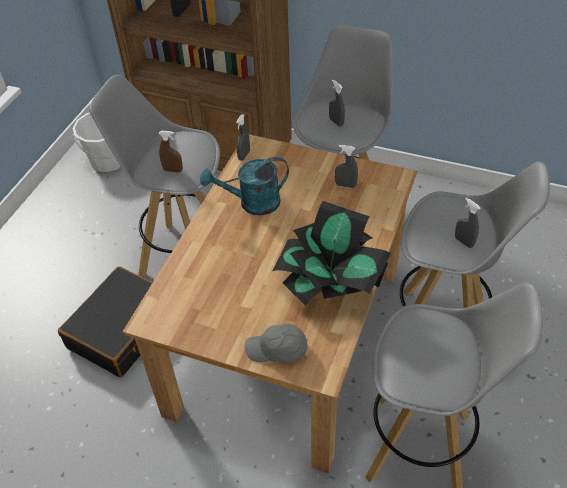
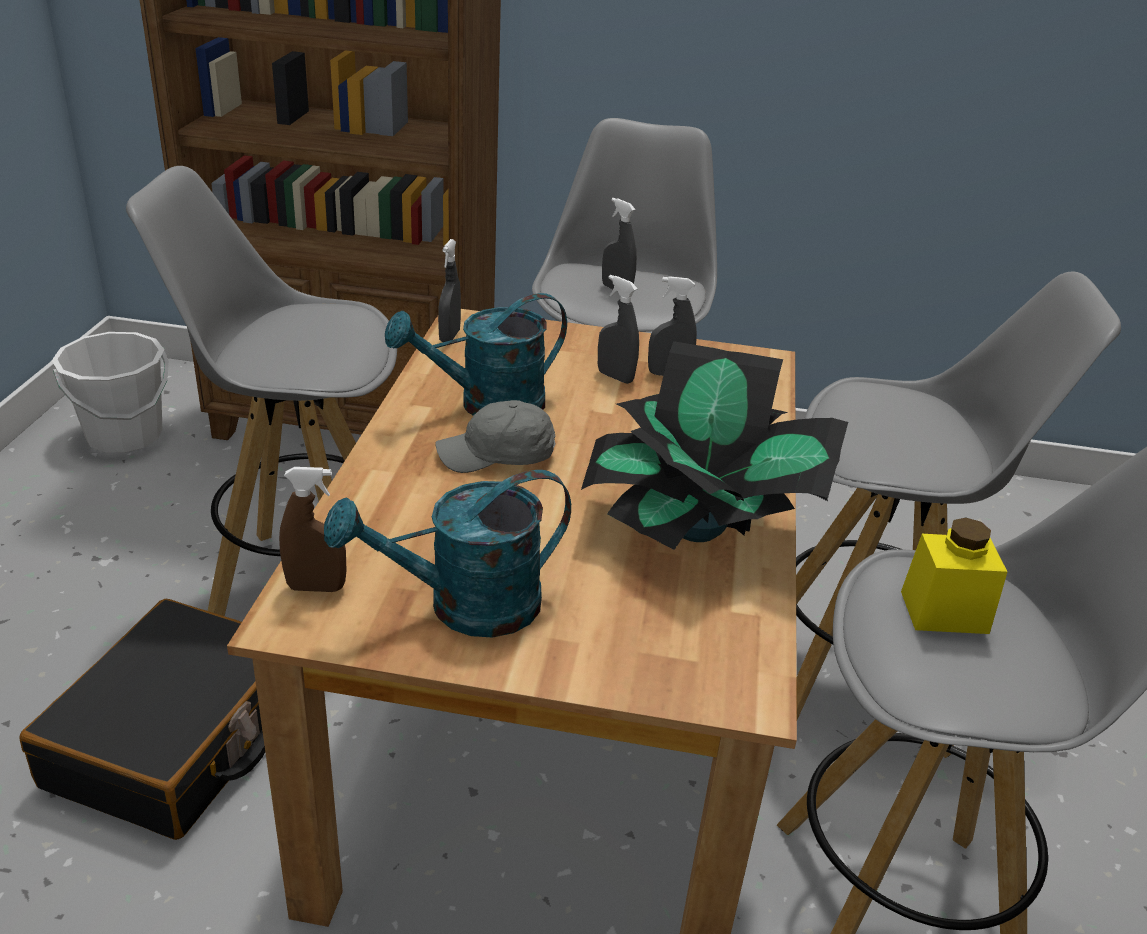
camera: 15 degrees left, 15 degrees down
brown spray bottle [159,131,183,172] -> brown spray bottle moved to [279,467,347,592]
grey cap [245,324,308,363] -> grey cap moved to [435,400,556,473]
grey spray bottle [455,198,481,248] -> grey spray bottle moved to [598,275,639,384]
none -> turquoise watering can [324,470,571,637]
none -> yellow jar [901,517,1007,634]

